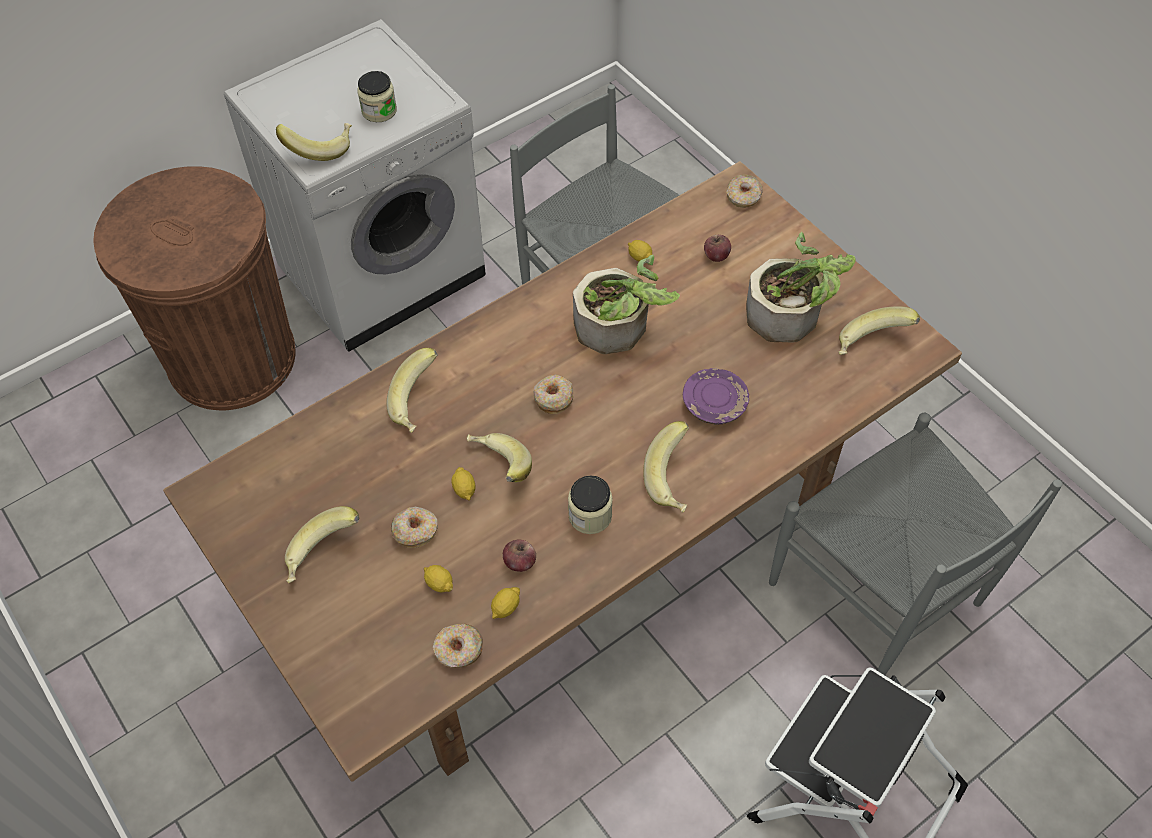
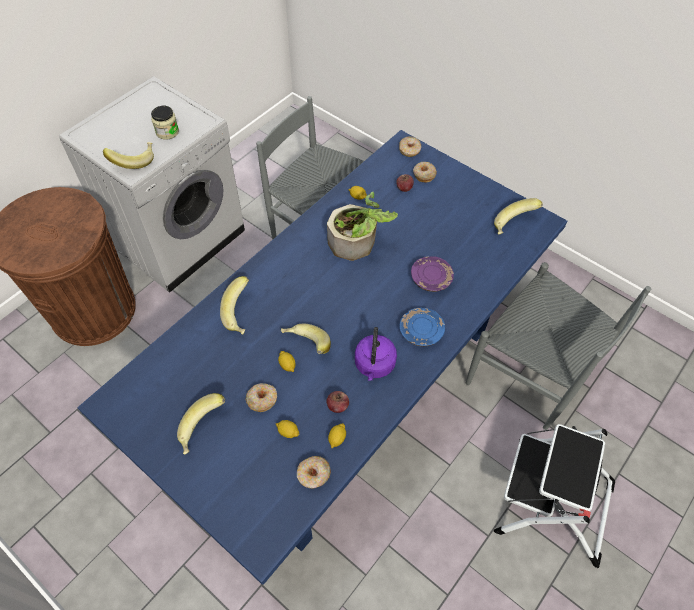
camera: 15 degrees left, 0 degrees up
brown dining table [163,161,962,782] -> blue dining table [78,130,567,585]
donut [533,374,573,414] -> donut moved to [413,162,437,183]
jar [568,475,613,534] -> purple kettle [355,327,397,381]
banana [643,421,689,513] -> blue plate [400,308,445,346]
potted plant [746,232,856,343] -> none

